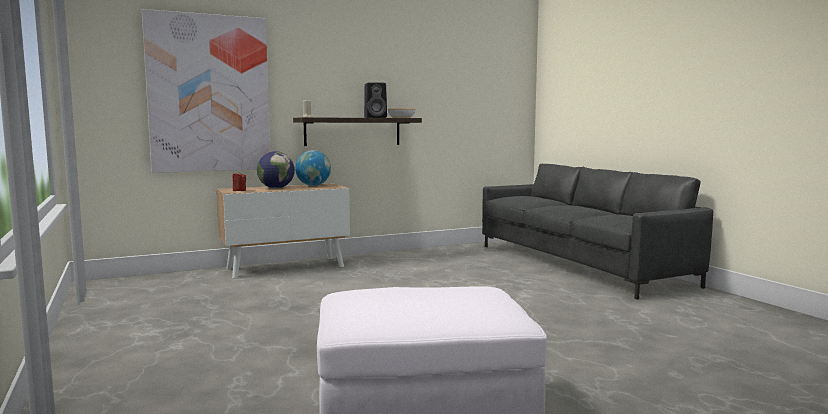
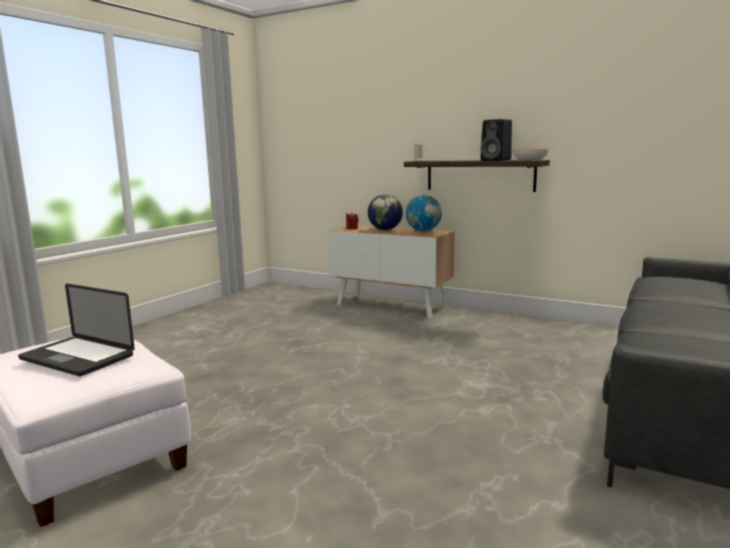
camera: 55 degrees right, 5 degrees up
picture [142,9,270,173] -> none
none -> laptop [18,284,135,376]

